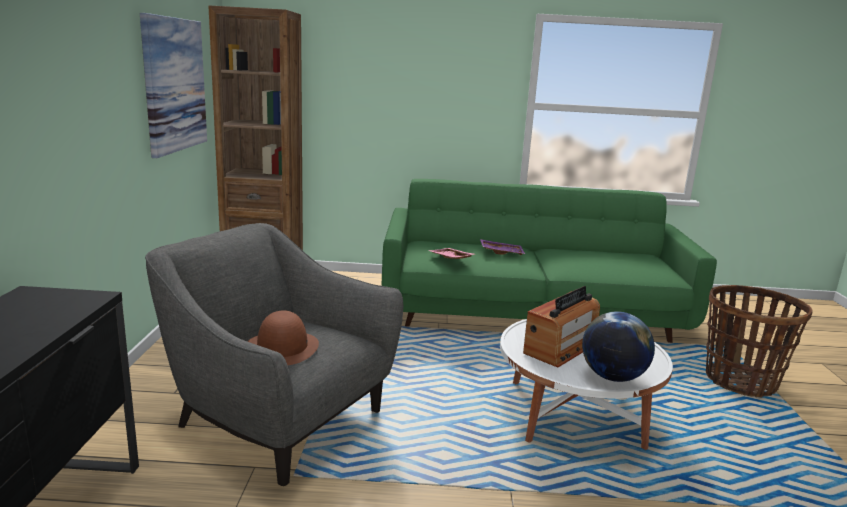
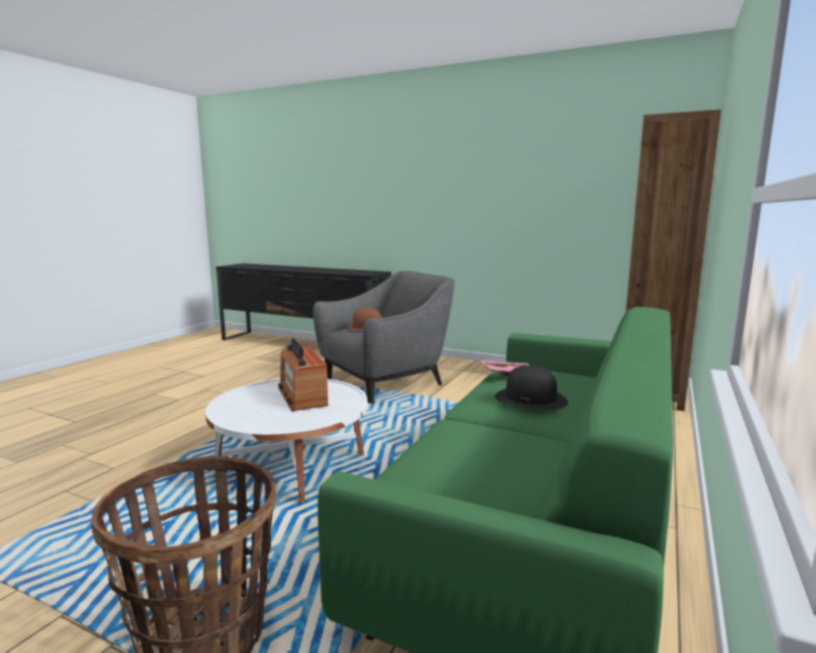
camera: 115 degrees right, 5 degrees down
picture [140,13,207,158] -> none
purple tray [480,239,525,255] -> black hat [495,366,568,409]
globe [582,311,655,382] -> none

